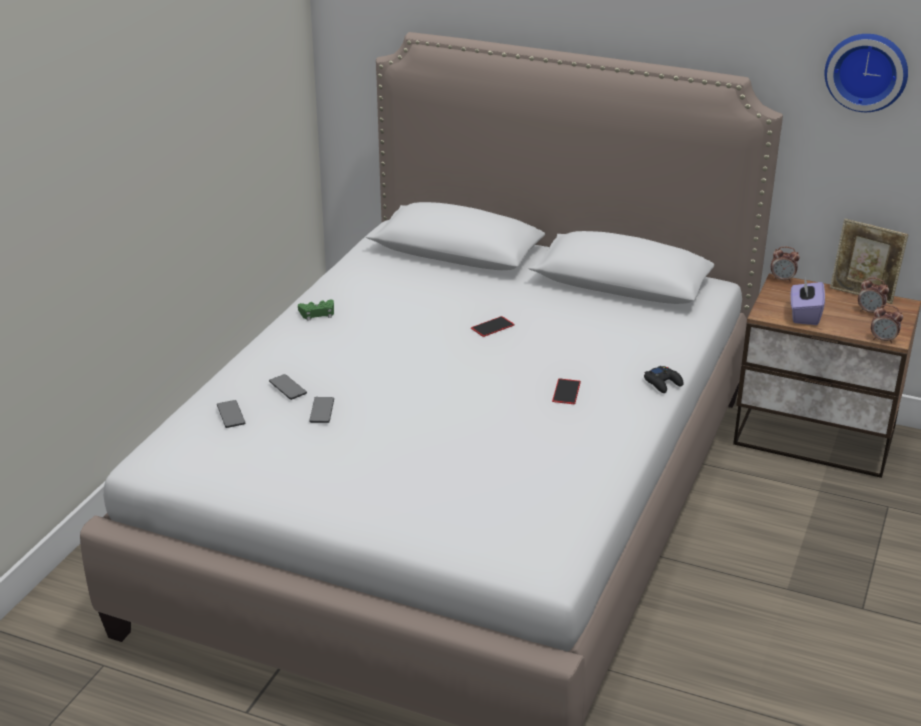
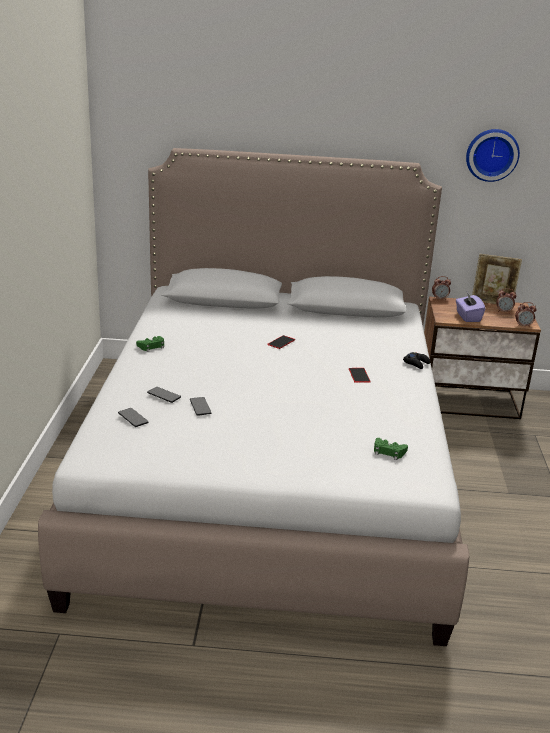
camera: 20 degrees left, 5 degrees down
none -> green game controller [374,438,408,460]

